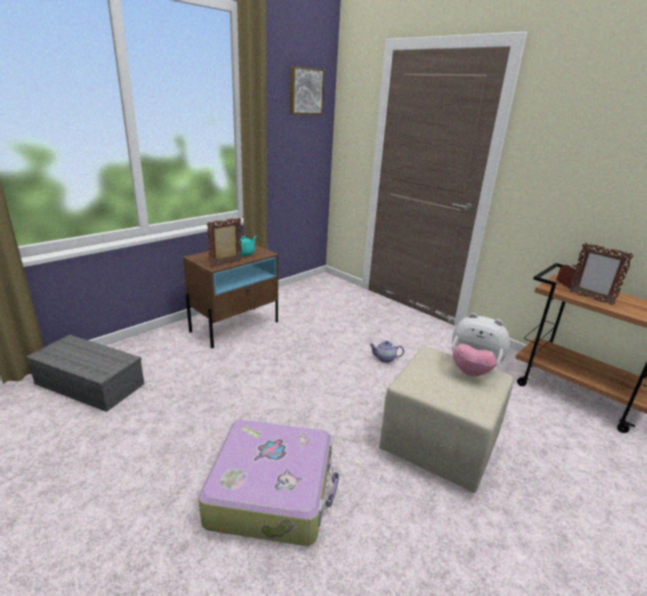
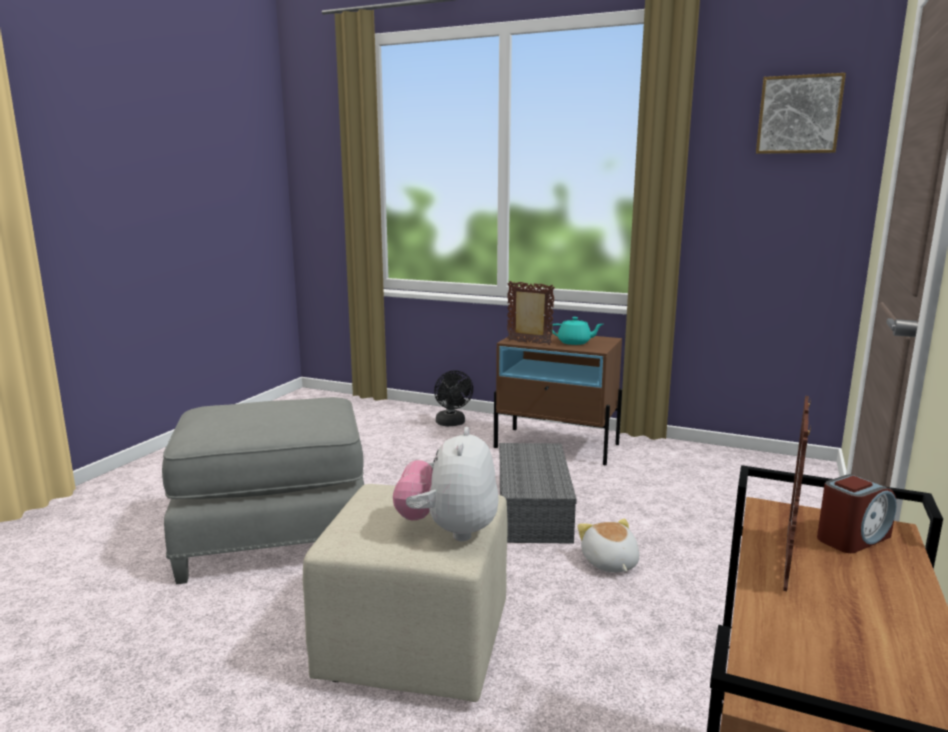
camera: 70 degrees right, 10 degrees down
grey storage box [26,335,144,412] -> grey storage box moved to [499,443,577,544]
suitcase [198,420,339,546] -> grey ottoman [162,397,364,584]
teapot [369,341,404,363] -> plush toy [577,519,639,572]
none -> black fan [434,370,473,426]

